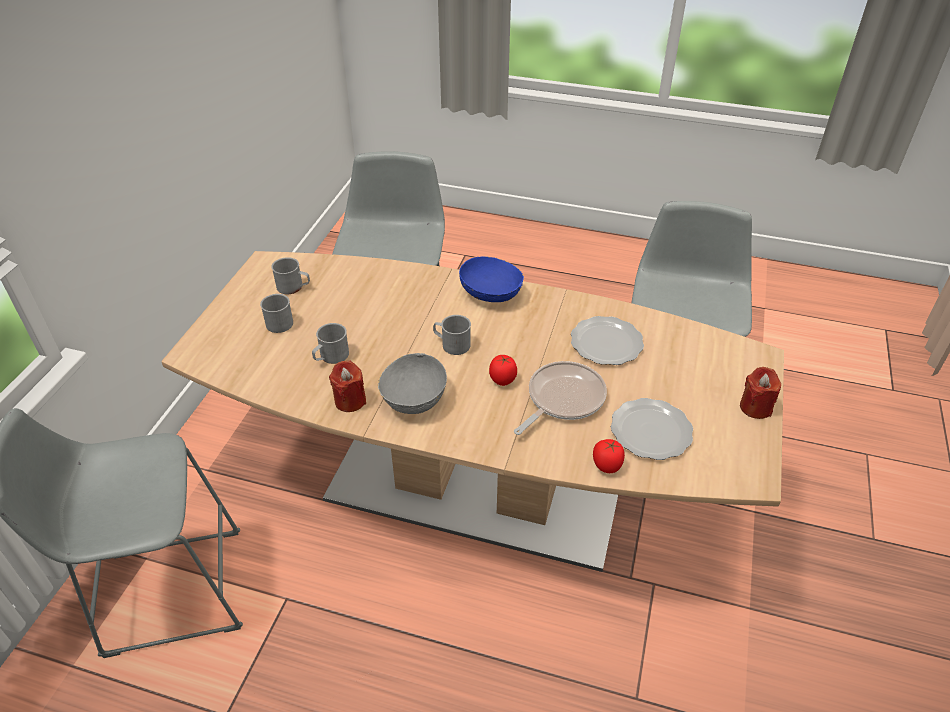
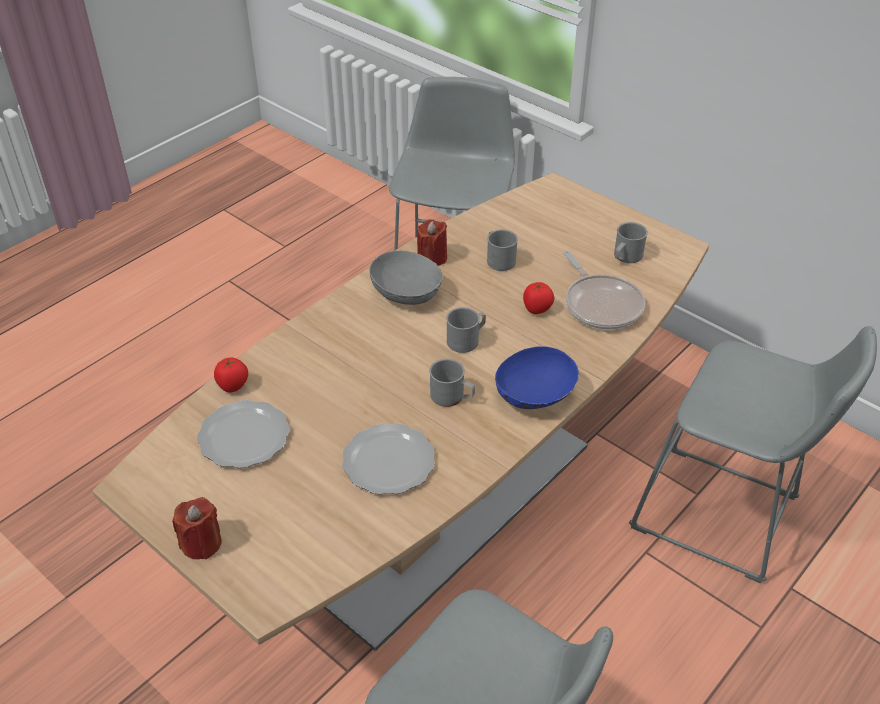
camera: 115 degrees right, 0 degrees up
grey mug [260,294,293,333] -> grey mug moved to [429,359,475,407]
tomato [489,355,517,386] -> tomato moved to [523,282,554,314]
frying pan [514,361,607,435] -> frying pan moved to [563,251,645,330]

